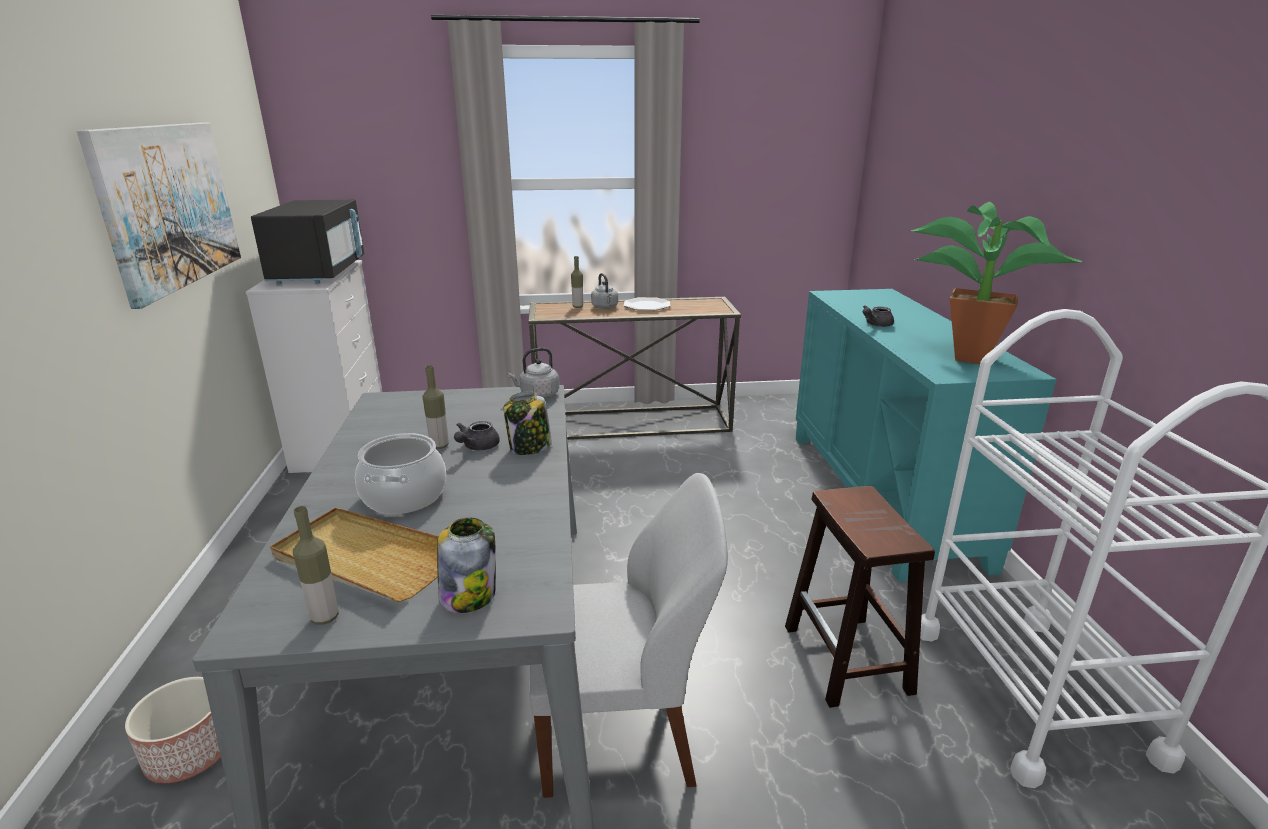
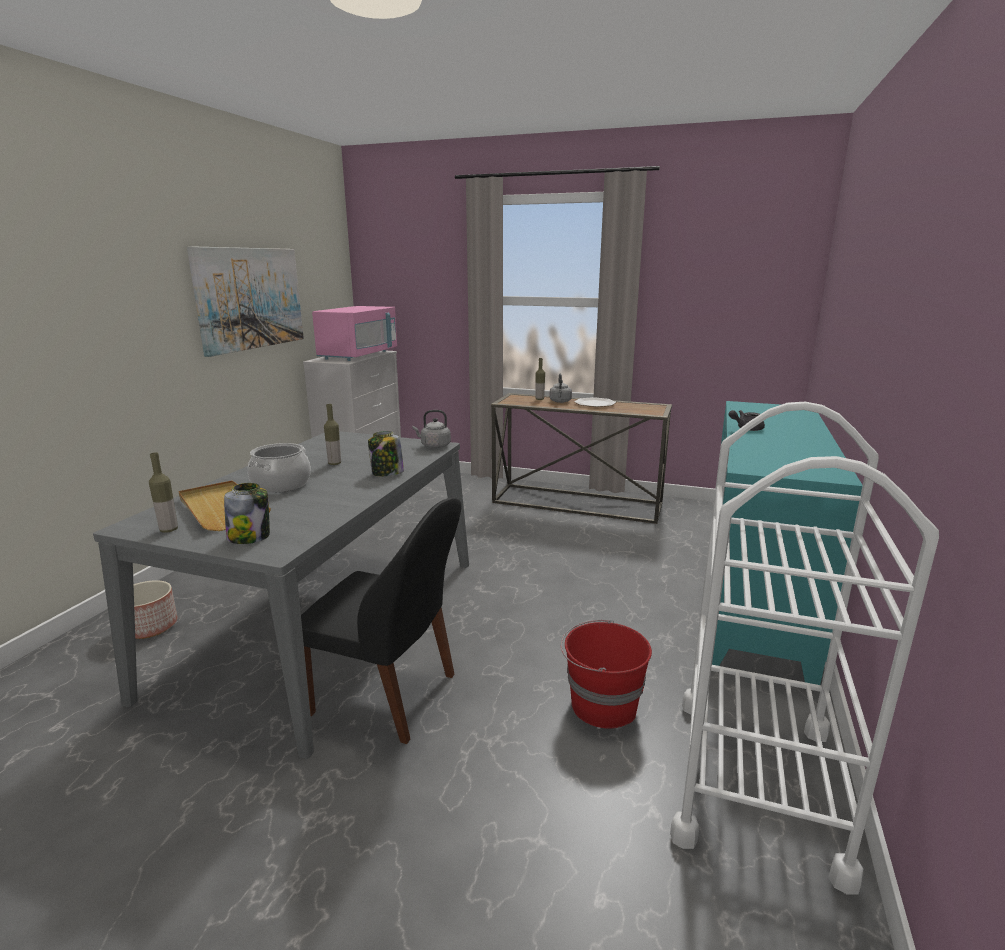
camera: 25 degrees right, 5 degrees down
black microwave [251,199,364,285] -> pink microwave [312,306,397,361]
grey teapot [454,421,500,450] -> none
white chair [529,473,728,798] -> black chair [301,498,462,744]
brown stool [785,486,935,708] -> red bucket [561,620,652,729]
potted plant [911,202,1082,364] -> none

